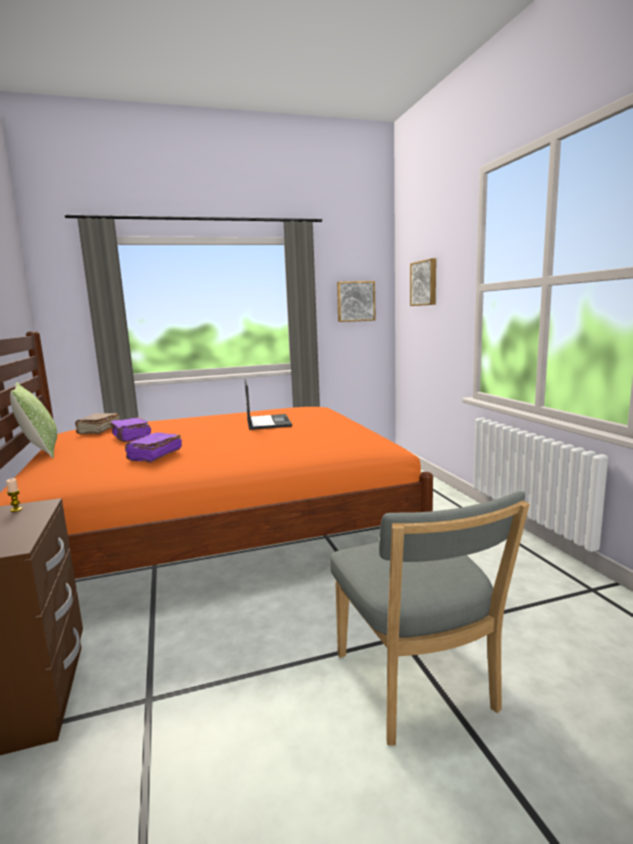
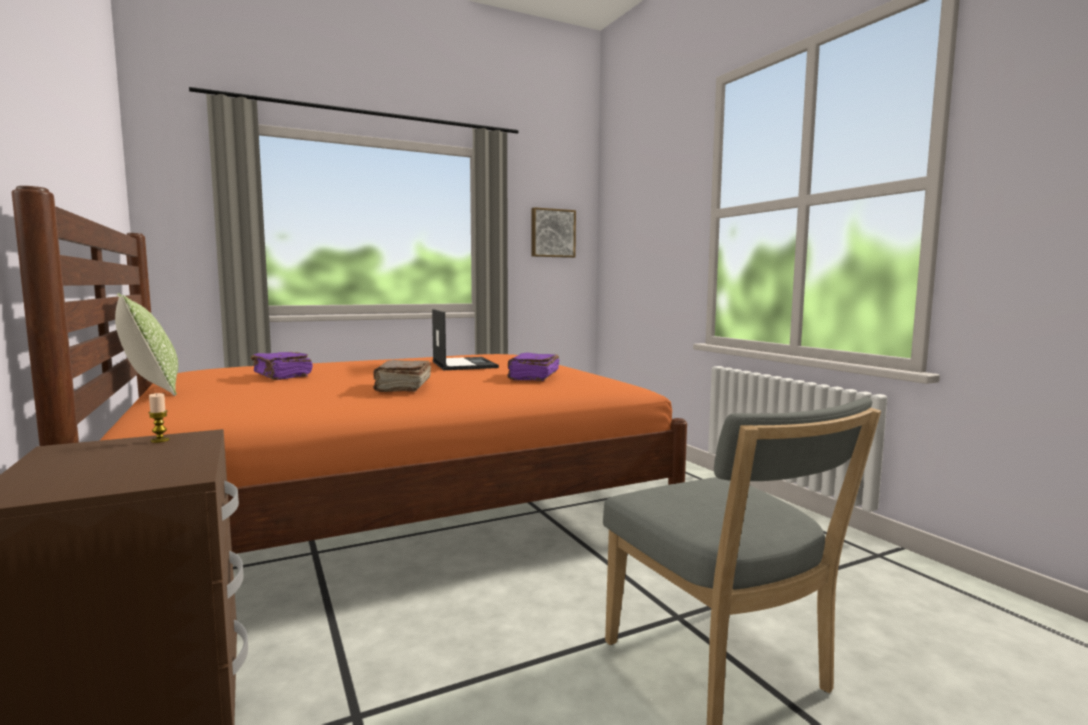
camera: 10 degrees left, 5 degrees down
brown book [75,413,120,434] -> brown book moved to [373,360,431,392]
purple book [125,432,182,463] -> purple book moved to [507,353,560,381]
picture [410,258,436,306] -> none

